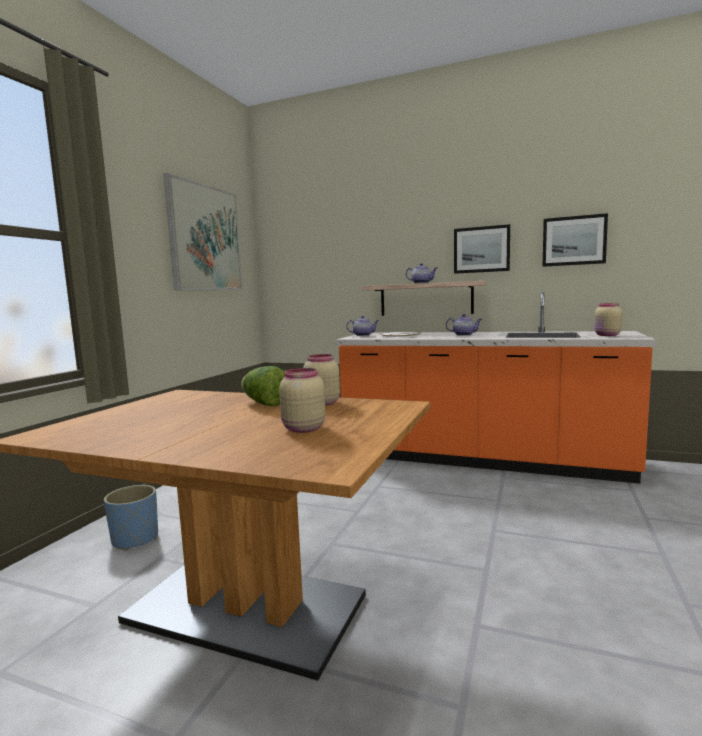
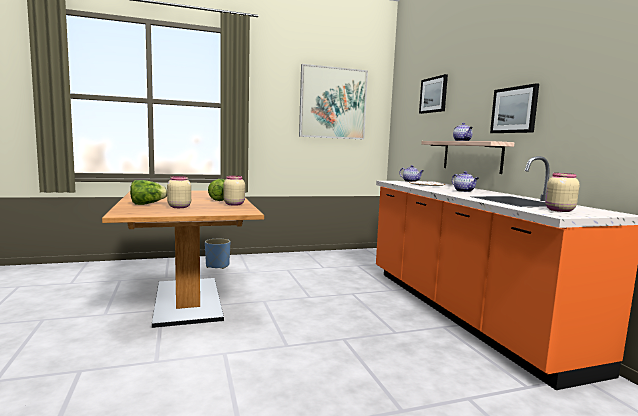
camera: 50 degrees right, 0 degrees up
picture [542,213,608,267] -> picture moved to [419,74,448,114]
none -> lettuce [130,180,167,205]

